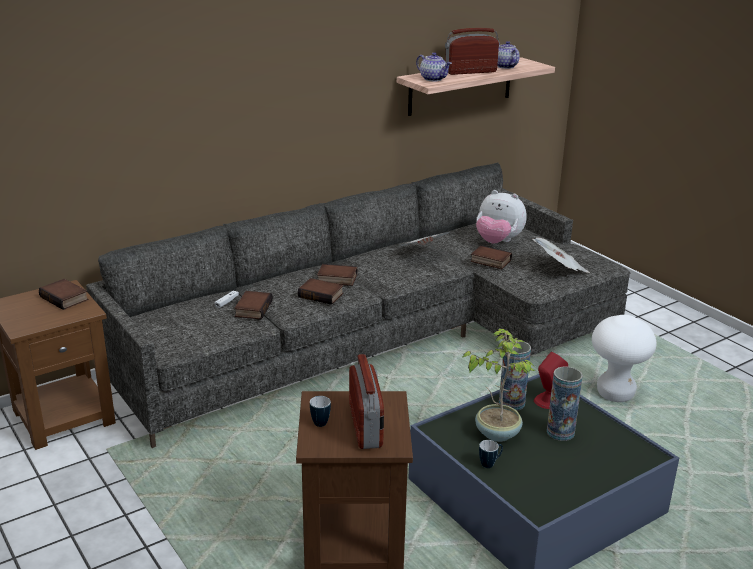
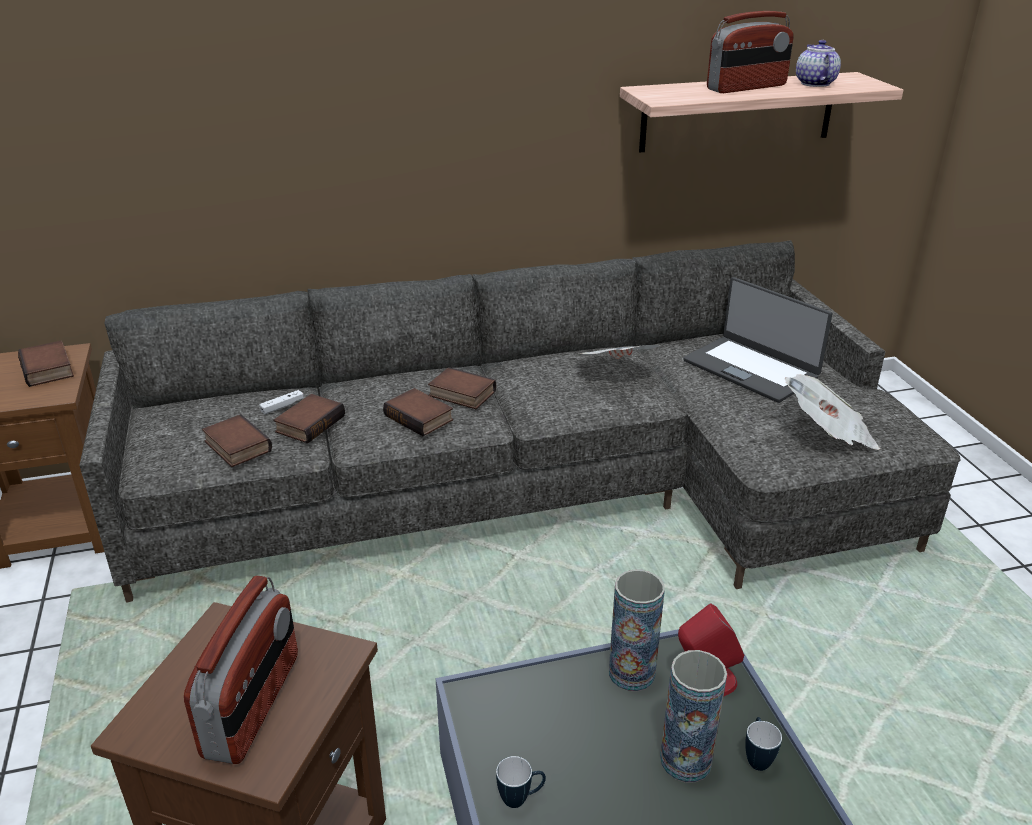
camera: 20 degrees right, 5 degrees up
mug [310,396,331,427] -> mug moved to [745,717,782,771]
teapot [416,52,452,82] -> none
radio [445,28,500,75] -> radio turned 150 degrees clockwise [707,11,794,93]
potted plant [463,329,536,442] -> none
book [470,245,512,269] -> book moved to [202,414,272,467]
plush toy [476,190,527,244] -> laptop [683,277,832,403]
white stool [592,315,656,402] -> none

